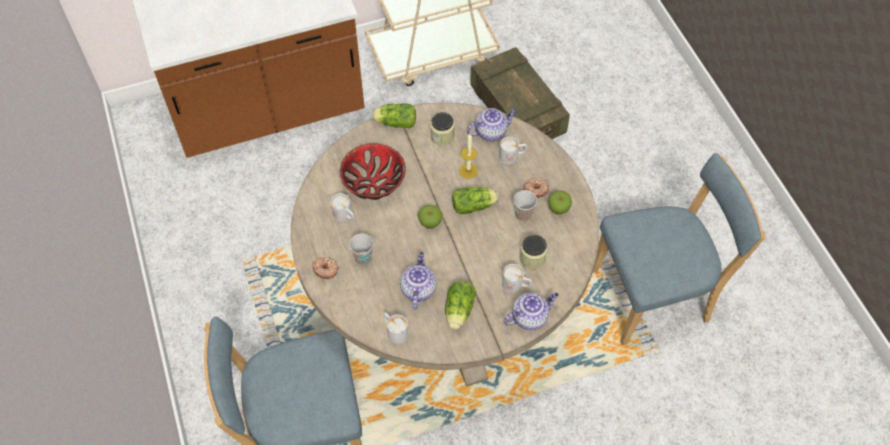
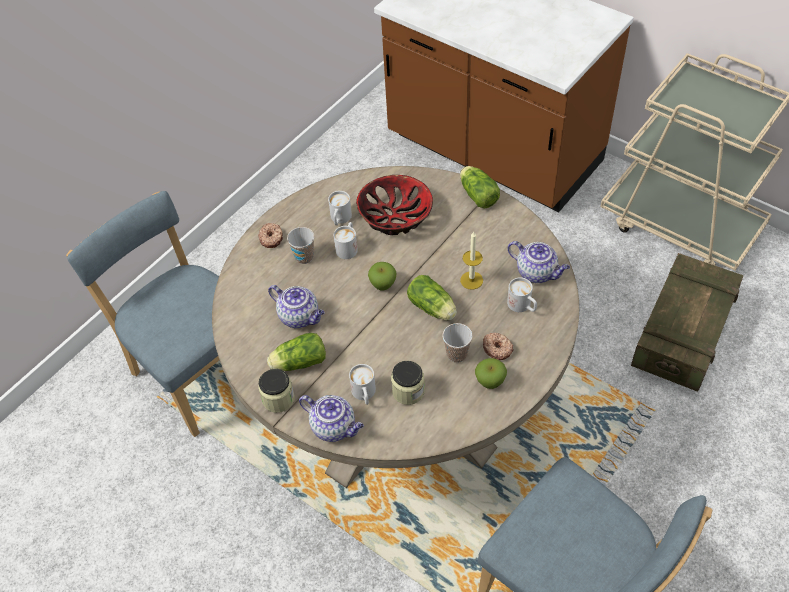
camera: 60 degrees right, 5 degrees down
white mug [384,313,408,344] -> white mug moved to [333,222,358,259]
teapot [400,252,436,310] -> teapot turned 60 degrees clockwise [268,285,325,328]
jar [430,112,455,146] -> jar moved to [258,369,295,413]

